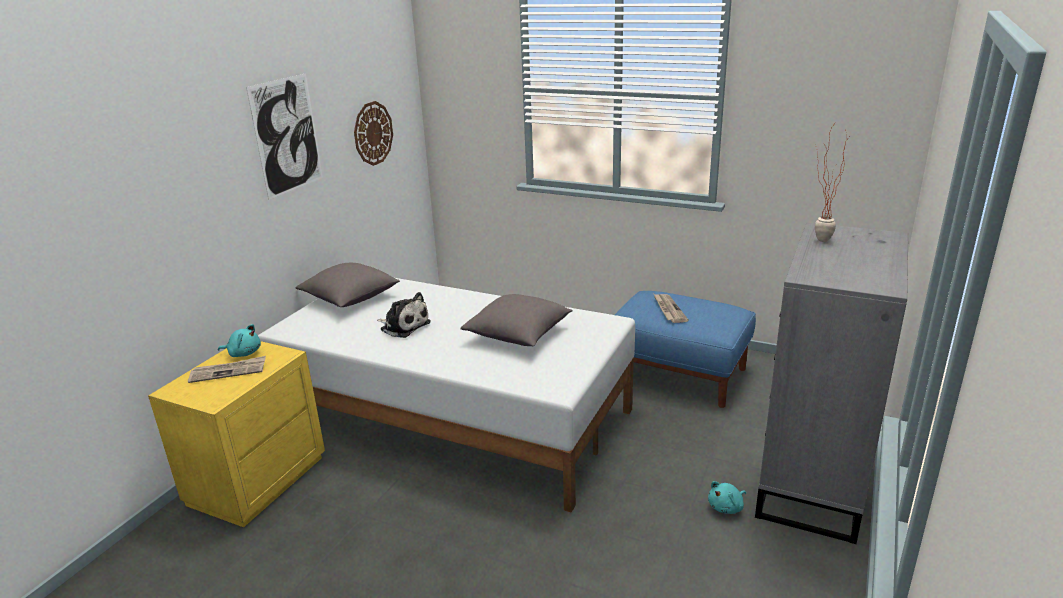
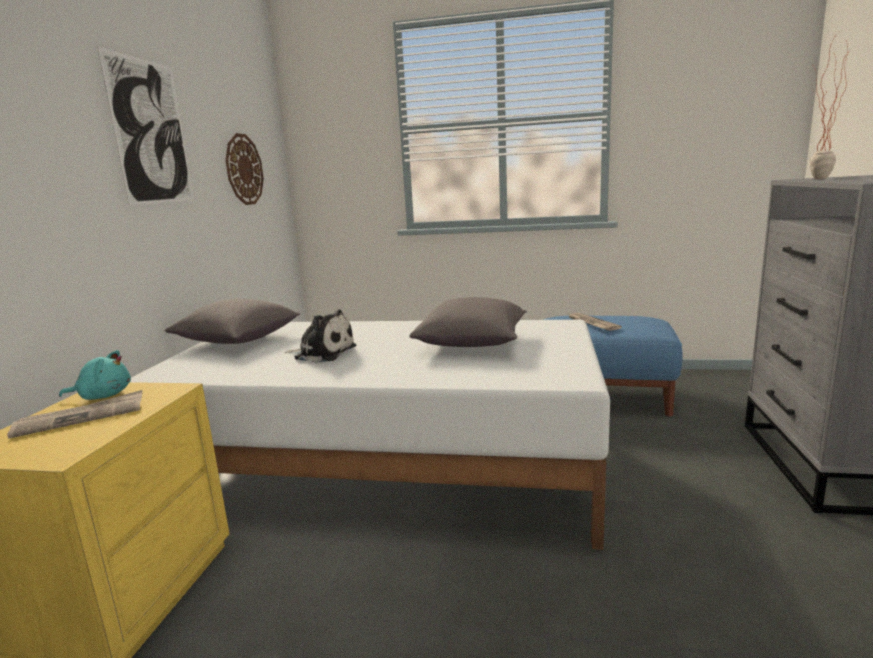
camera: 15 degrees left, 10 degrees down
turquoise plush toy [708,481,746,514] -> none

